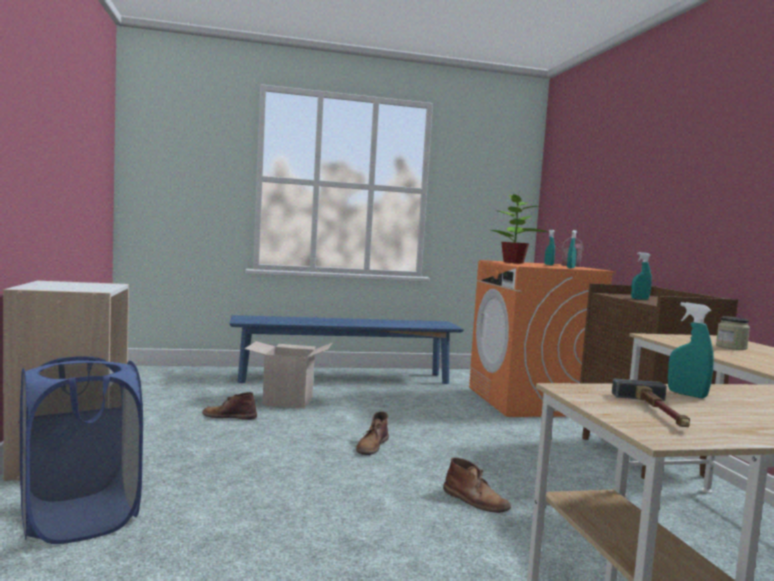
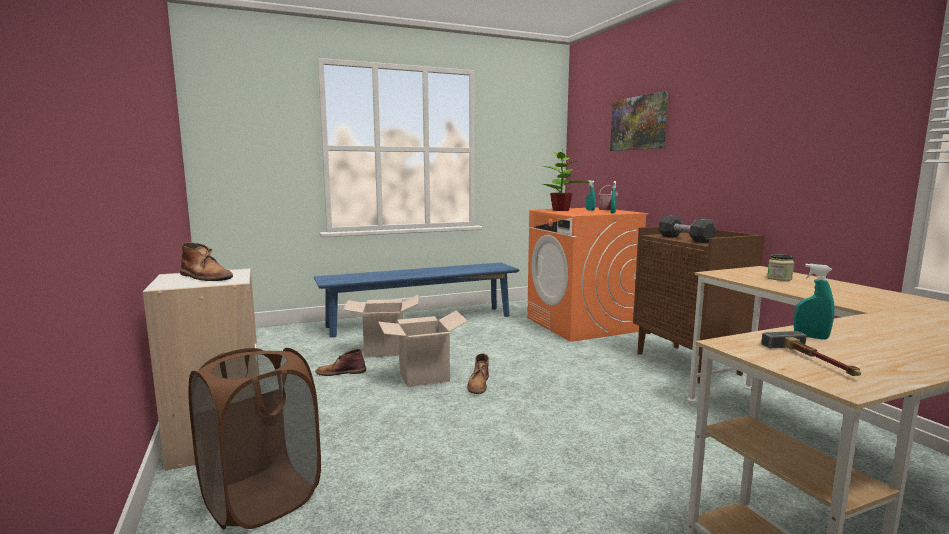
camera: 10 degrees left, 5 degrees up
blue laundry basket [20,356,143,544] -> brown laundry basket [188,348,321,530]
brown boot [443,457,511,513] -> brown boot moved to [180,243,233,281]
turquoise spray bottle [631,252,652,300] -> black dumbbell [659,215,716,243]
none -> cardboard box [378,311,468,387]
none -> picture [610,91,668,151]

